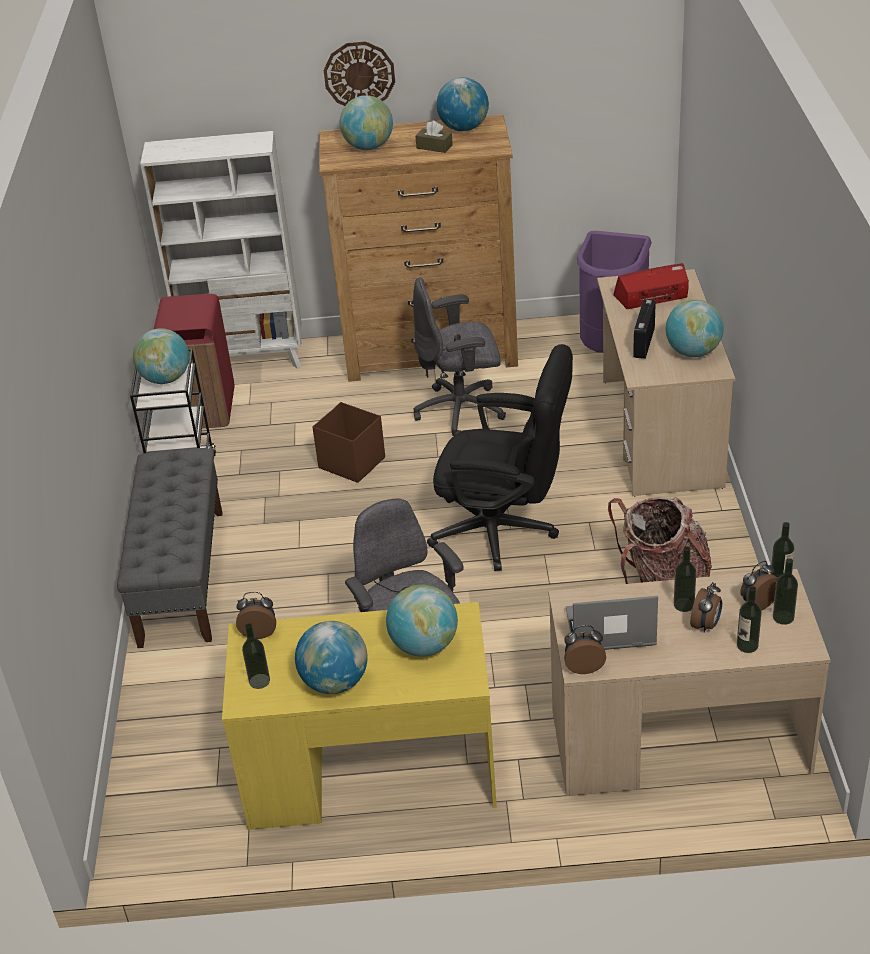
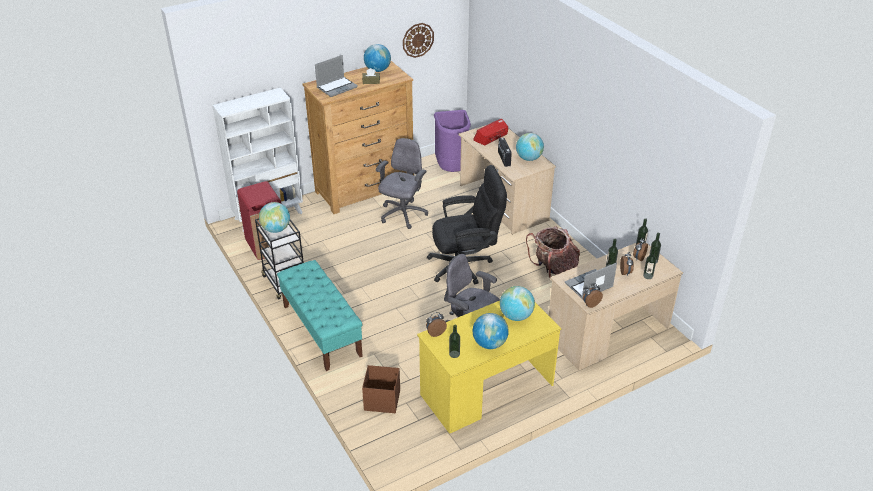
camera: 30 degrees left, 0 degrees up
grey bench [117,448,222,648] -> turquoise bench [277,260,363,371]
brown storage box [313,402,385,483] -> brown storage box moved to [362,365,400,413]
wall clock [324,41,395,106] -> wall clock moved to [403,23,434,58]
globe [340,95,393,150] -> laptop [315,55,358,97]
grey office chair [413,277,506,436] -> grey office chair turned 150 degrees clockwise [376,138,428,229]

